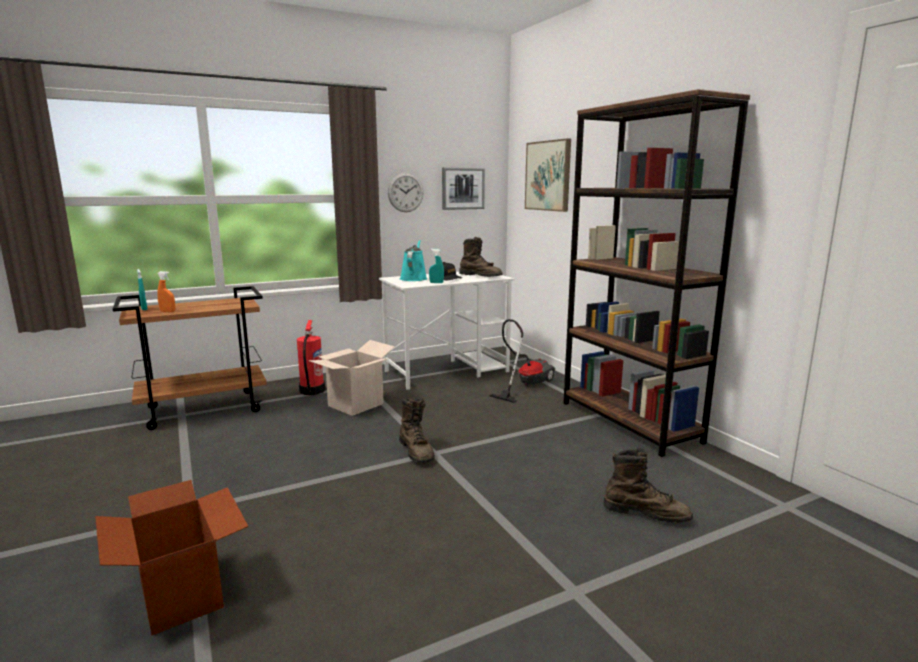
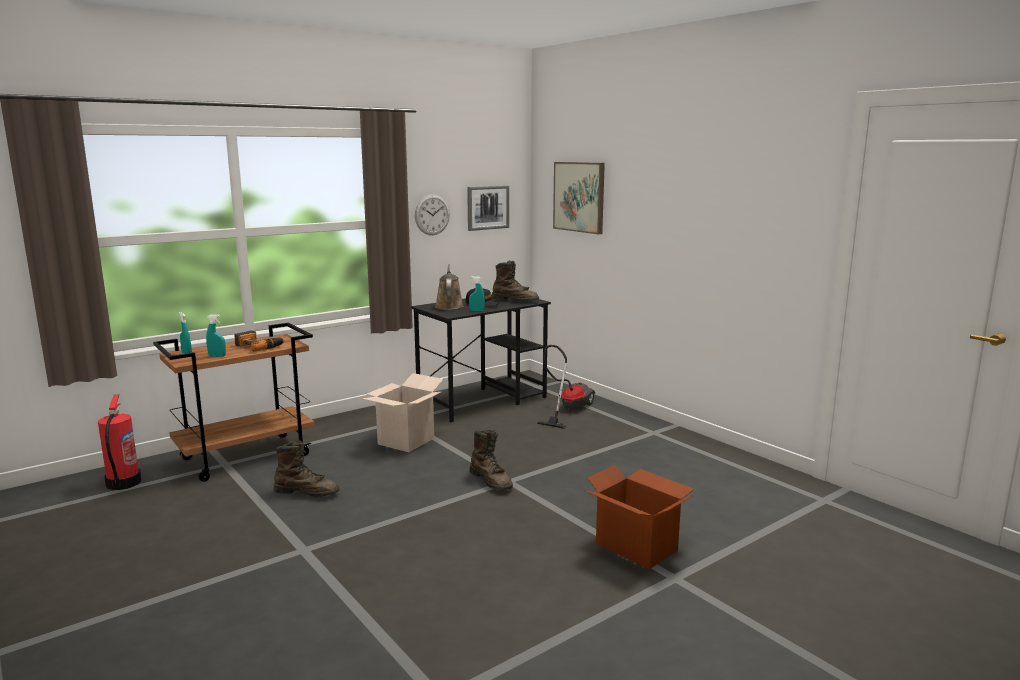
camera: 10 degrees left, 0 degrees up
cardboard box [95,480,248,635] -> cardboard box moved to [585,465,694,569]
orange spray bottle [157,271,175,312] -> turquoise spray bottle [206,315,226,357]
fire extinguisher [297,320,325,395] -> fire extinguisher moved to [98,394,141,490]
white desk [379,272,515,390] -> black desk [411,295,551,423]
turquoise watering can [400,240,427,281] -> brown watering can [435,264,464,310]
brown bookcase [563,89,750,457] -> none
brown boot [603,448,693,523] -> brown boot moved to [274,440,339,497]
none -> power drill [234,331,284,352]

